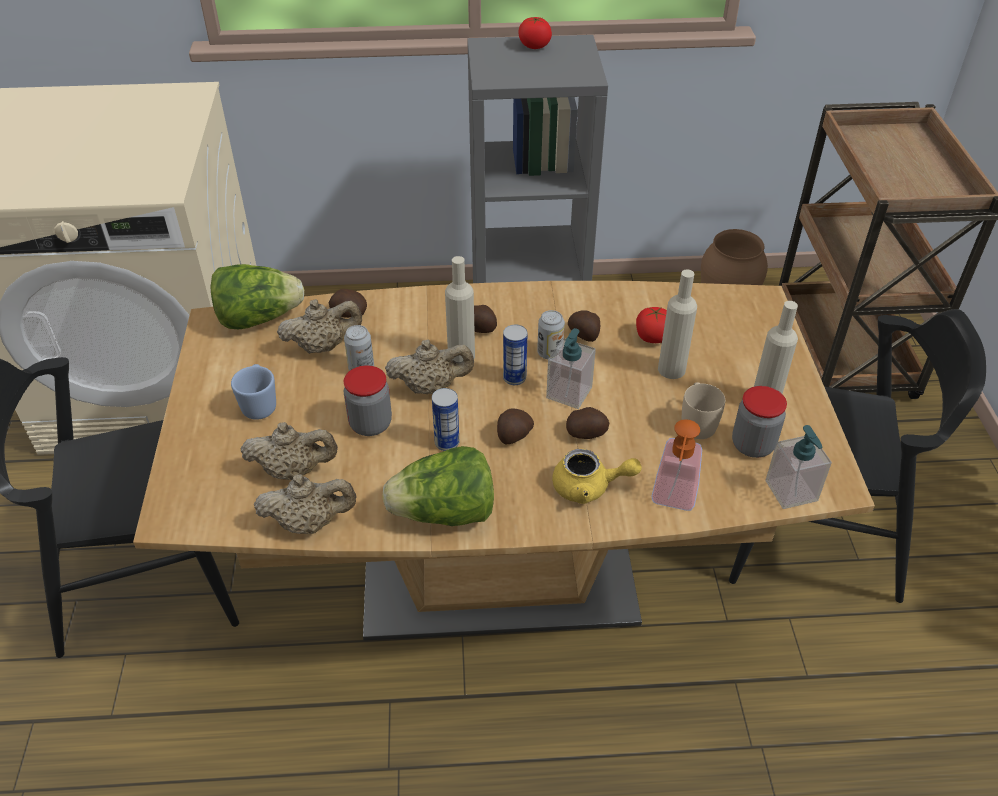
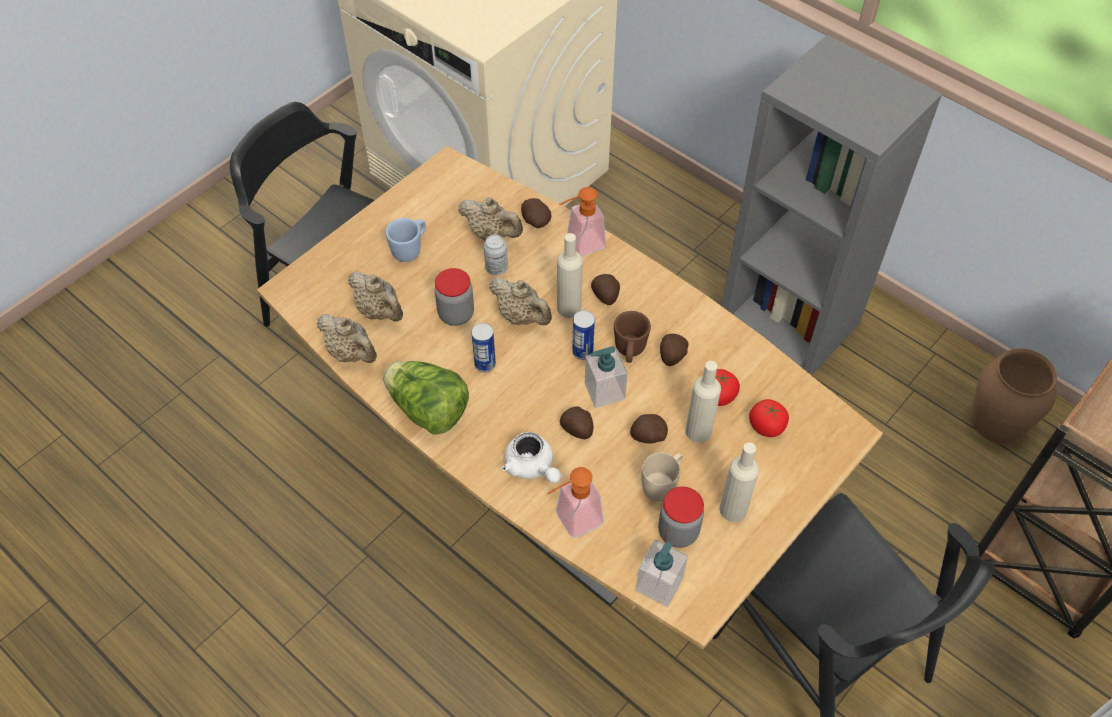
camera: 45 degrees right, 10 degrees up
lettuce [211,264,304,329] -> none
potato [497,408,534,445] -> potato moved to [630,414,668,444]
tomato [518,17,552,49] -> tomato moved to [749,399,789,437]
can [537,310,565,359] -> brown mug [614,311,651,363]
yellow teapot [552,449,642,504] -> white teapot [502,432,561,483]
none -> soap dispenser [559,187,606,256]

